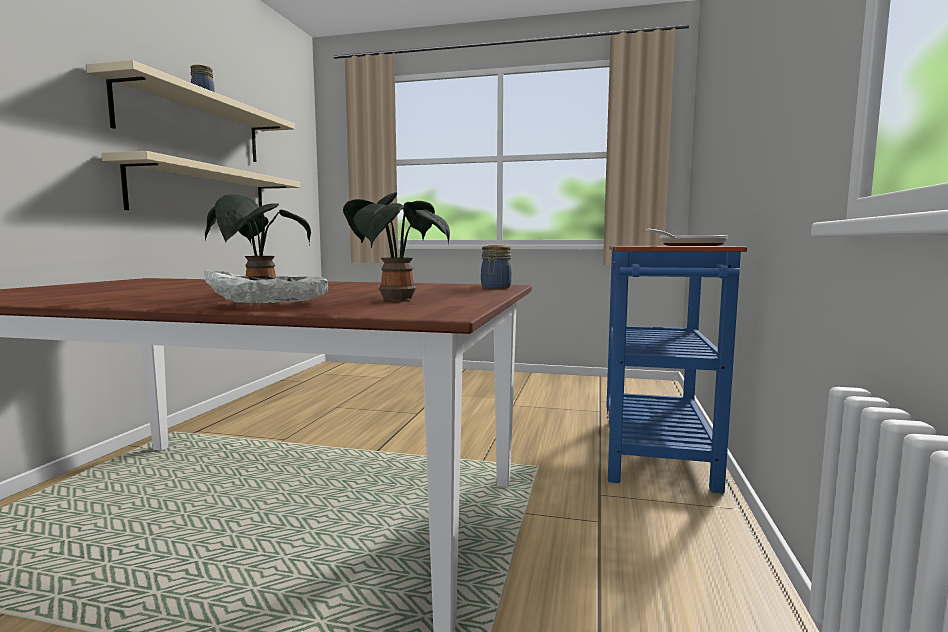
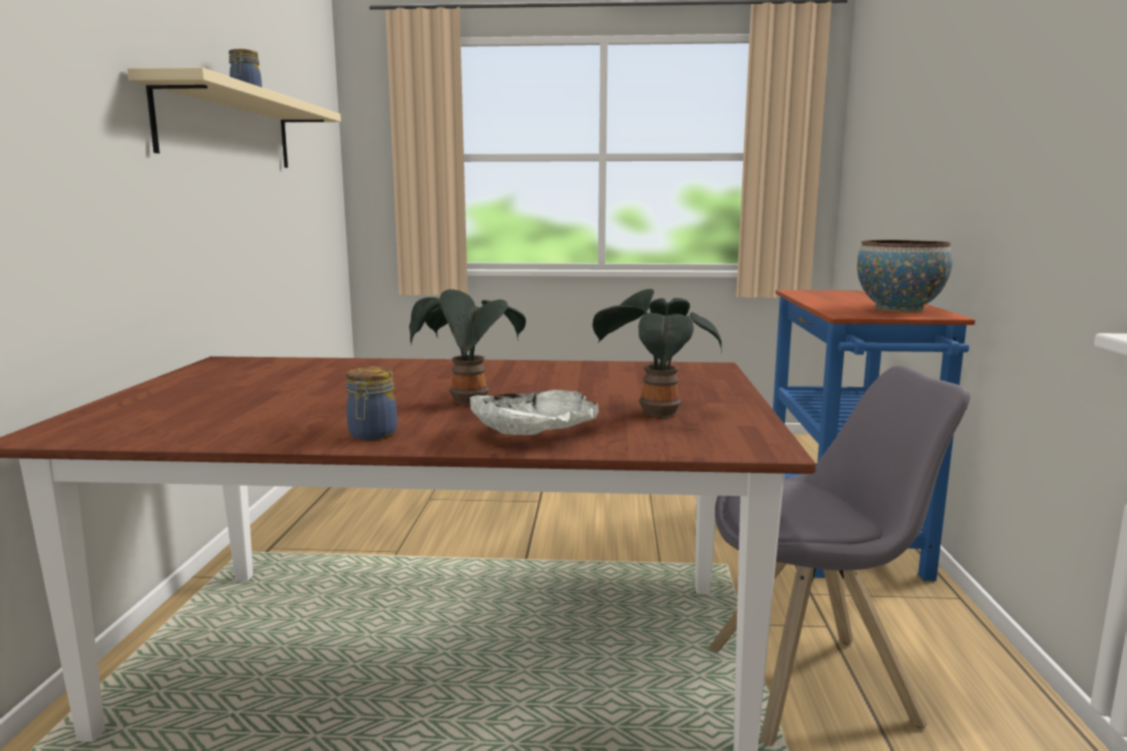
camera: 10 degrees left, 5 degrees up
beige shelf [102,151,300,216] -> none
jar [481,245,512,289] -> jar moved to [346,367,397,440]
frying pan [646,229,728,246] -> bowl [857,240,953,312]
none -> grey chair [708,365,970,746]

